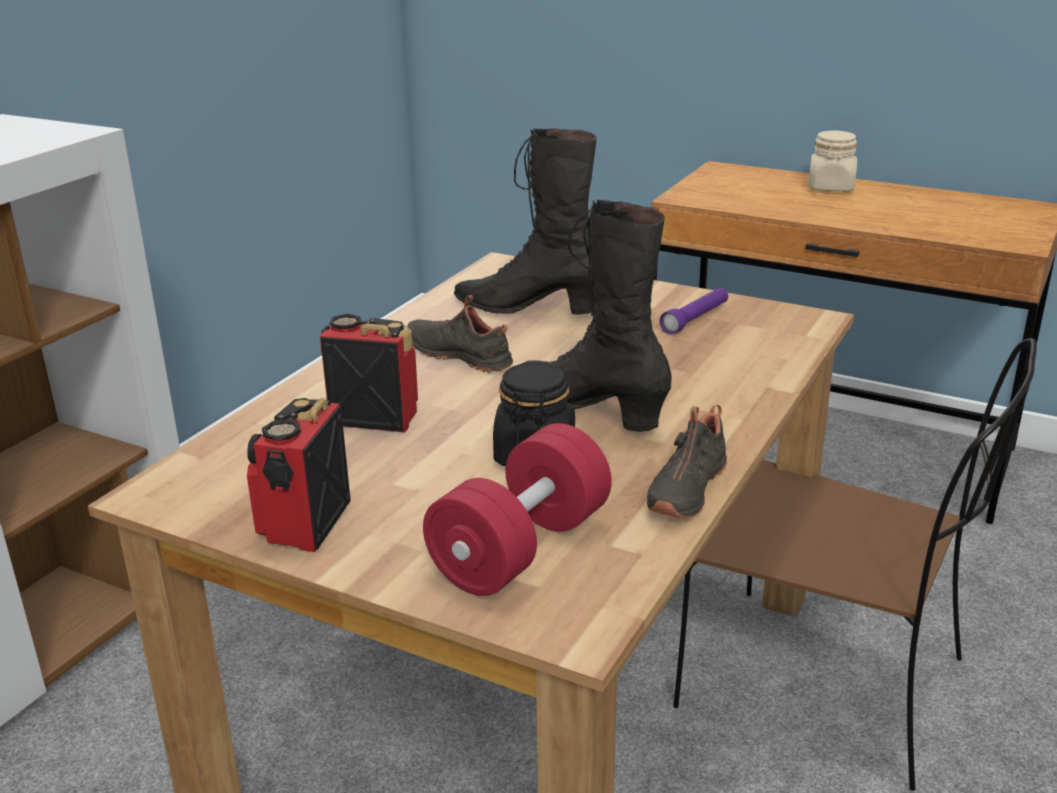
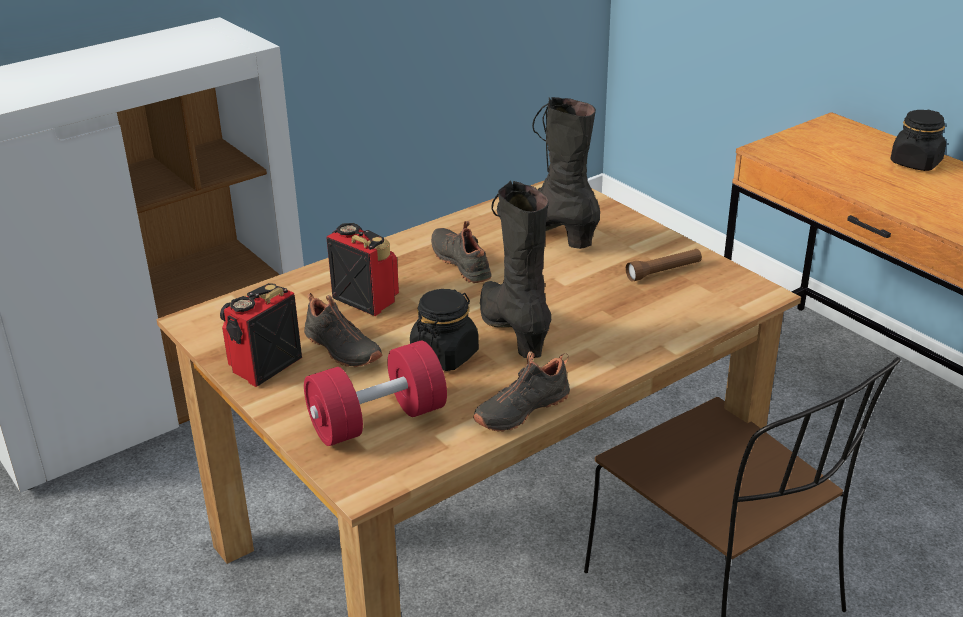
camera: 25 degrees right, 5 degrees up
purple flashlight [659,288,728,335] -> brown flashlight [626,249,702,282]
beige jar [808,130,858,191] -> black jar [890,110,946,171]
none -> black shoe [304,293,383,367]

